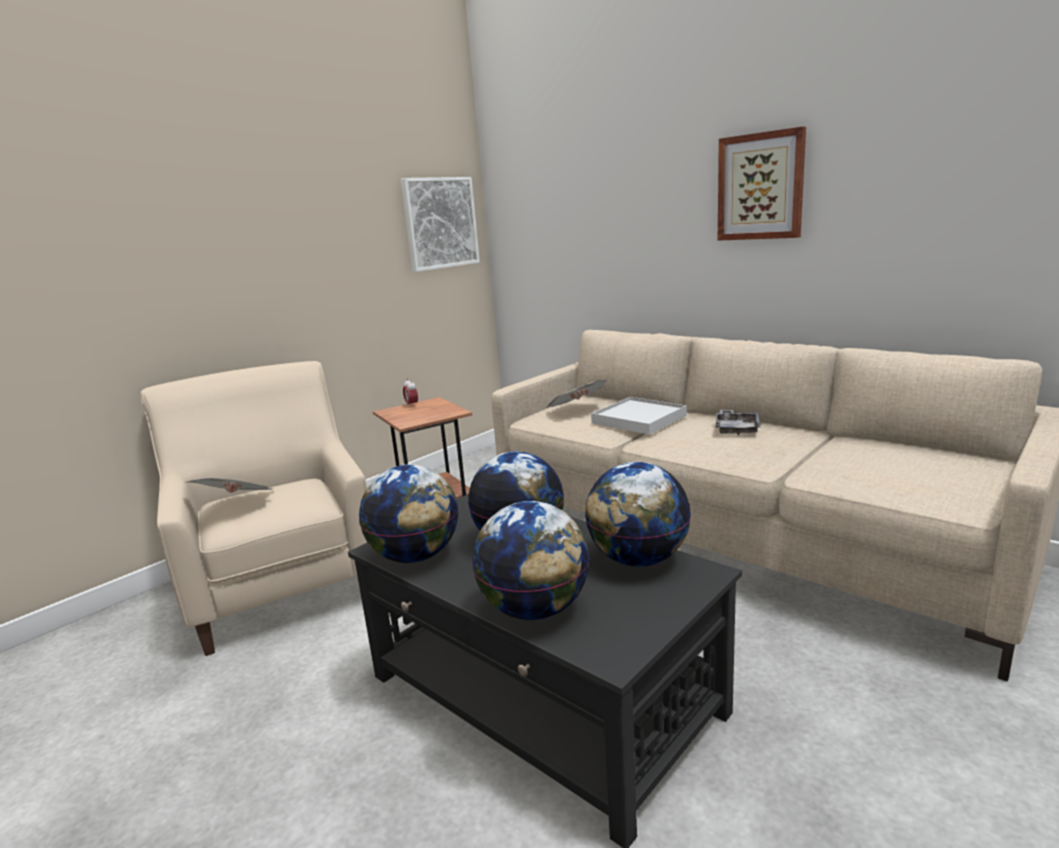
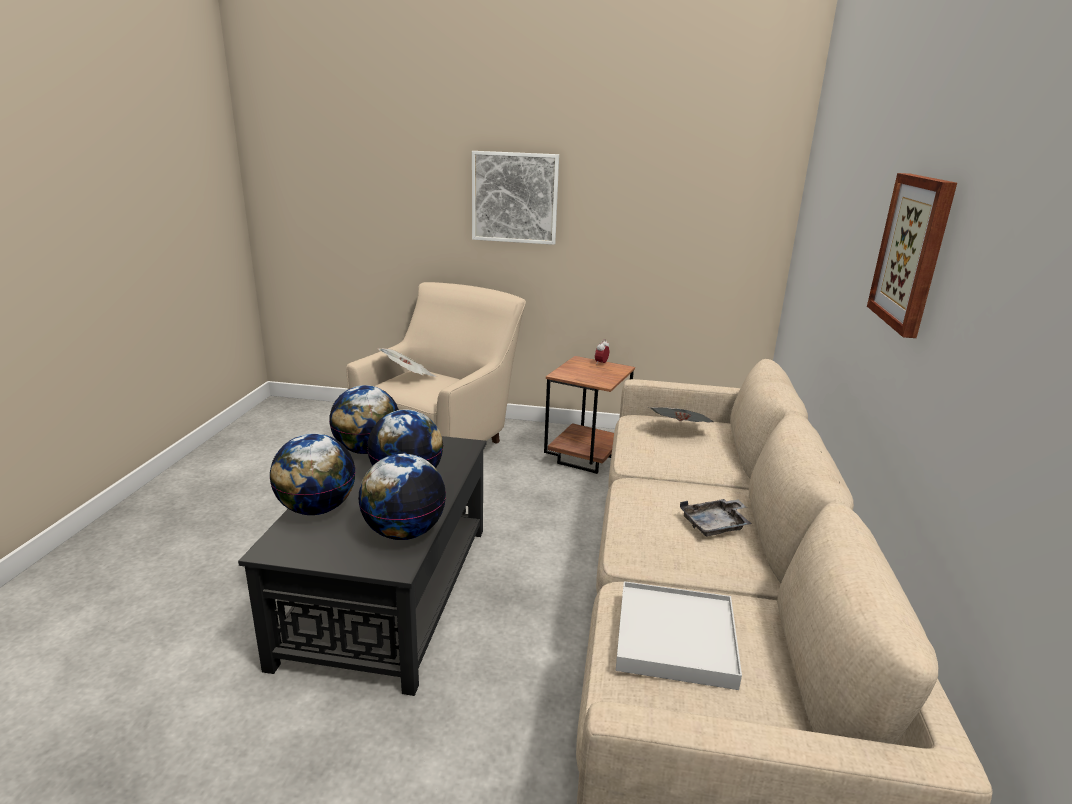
camera: 55 degrees right, 5 degrees up
picture [401,177,480,272] -> picture moved to [472,151,559,245]
white tray [591,397,687,435] -> white tray moved to [616,581,742,690]

